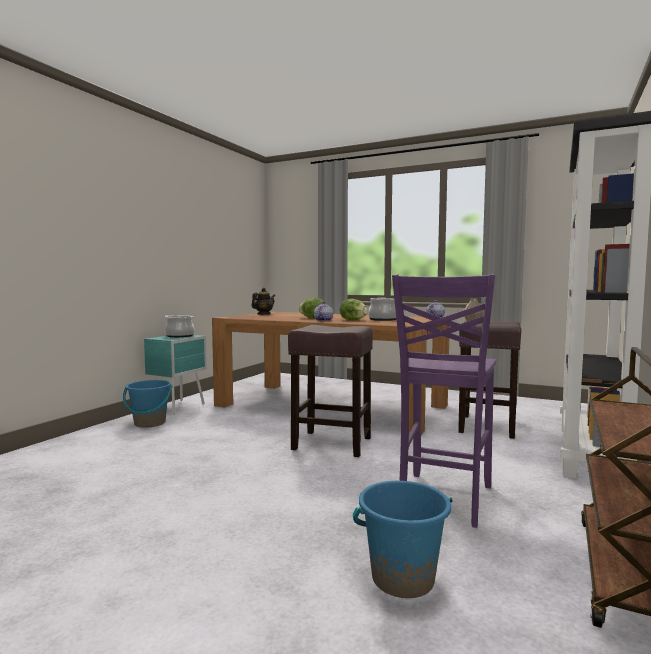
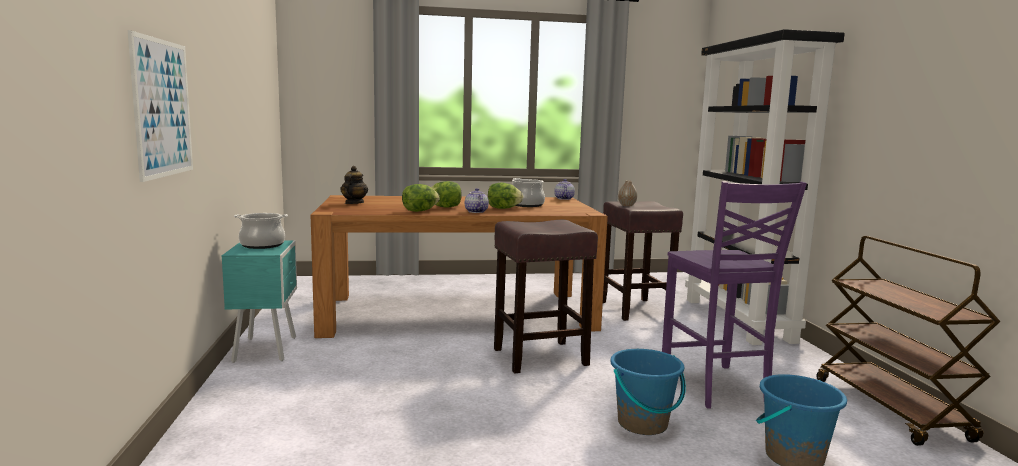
camera: 35 degrees left, 5 degrees up
blue bucket [123,380,173,428] -> blue bucket moved to [611,349,686,435]
none -> picture [128,30,193,182]
none -> lettuce [402,184,440,212]

